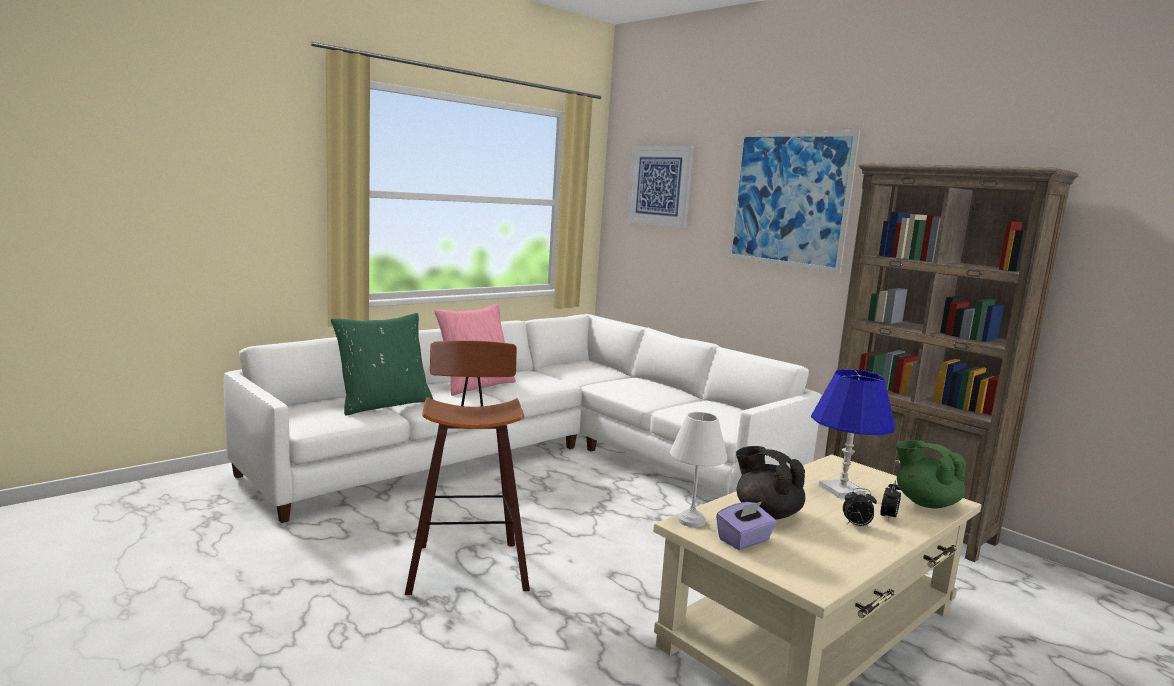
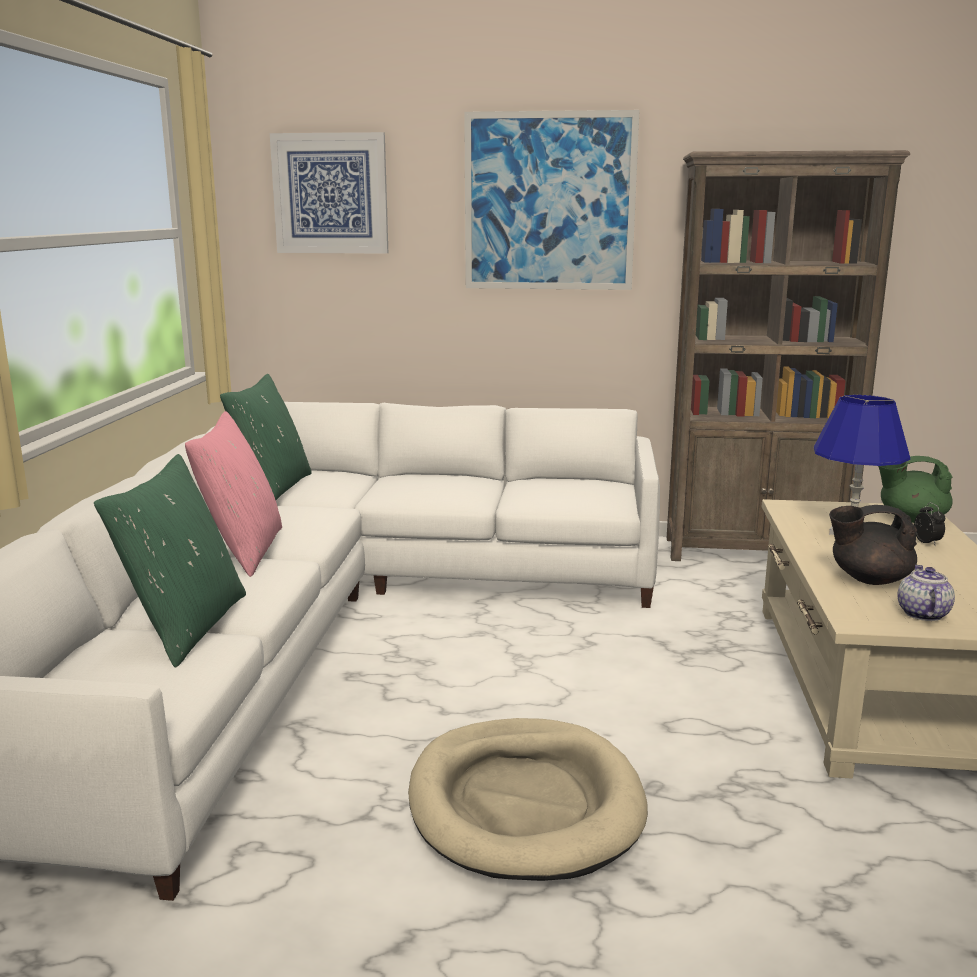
camera: 40 degrees left, 5 degrees up
stool [405,340,530,595] -> beige dog bed [408,718,648,881]
white table lamp [670,412,727,527] -> none
purple tissue box [716,502,777,550] -> teapot [898,565,955,621]
alarm clock [843,488,877,527] -> none
none -> green pillow [220,374,312,500]

